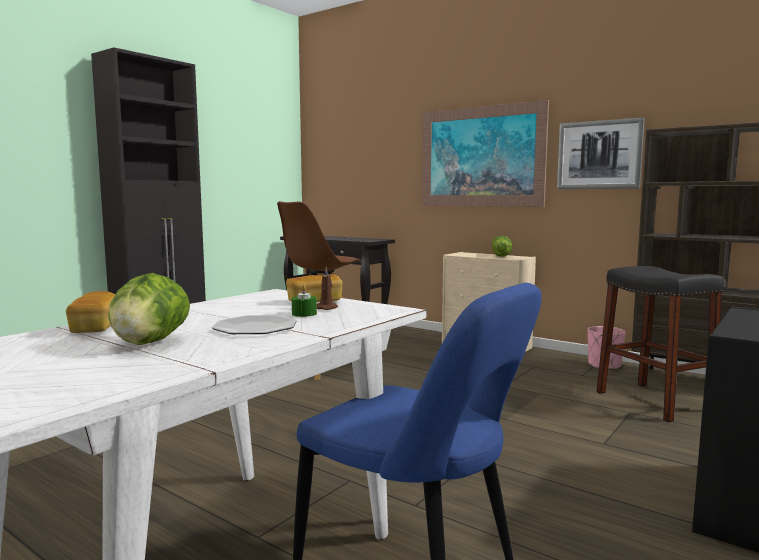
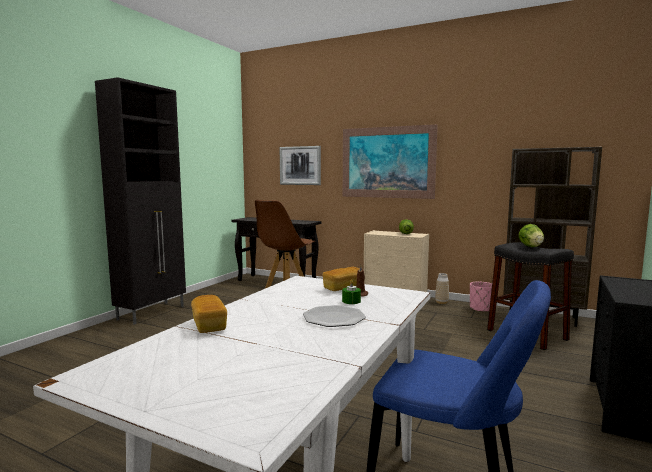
camera: 10 degrees left, 0 degrees up
lettuce [108,273,190,345] -> lettuce moved to [518,224,544,247]
picture [557,118,645,189] -> picture moved to [280,146,321,185]
none -> vase [435,273,449,304]

